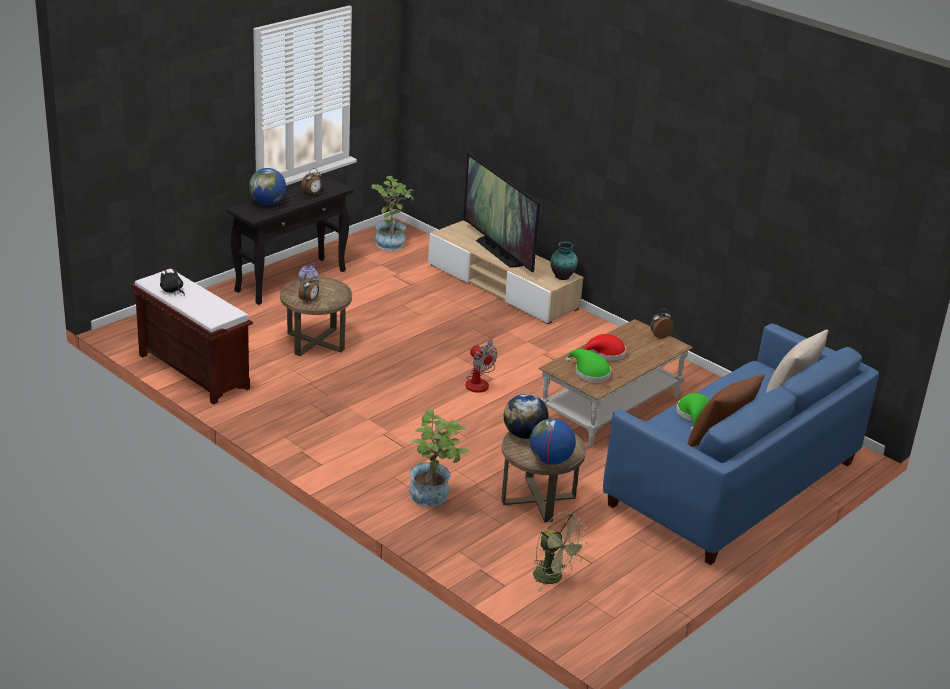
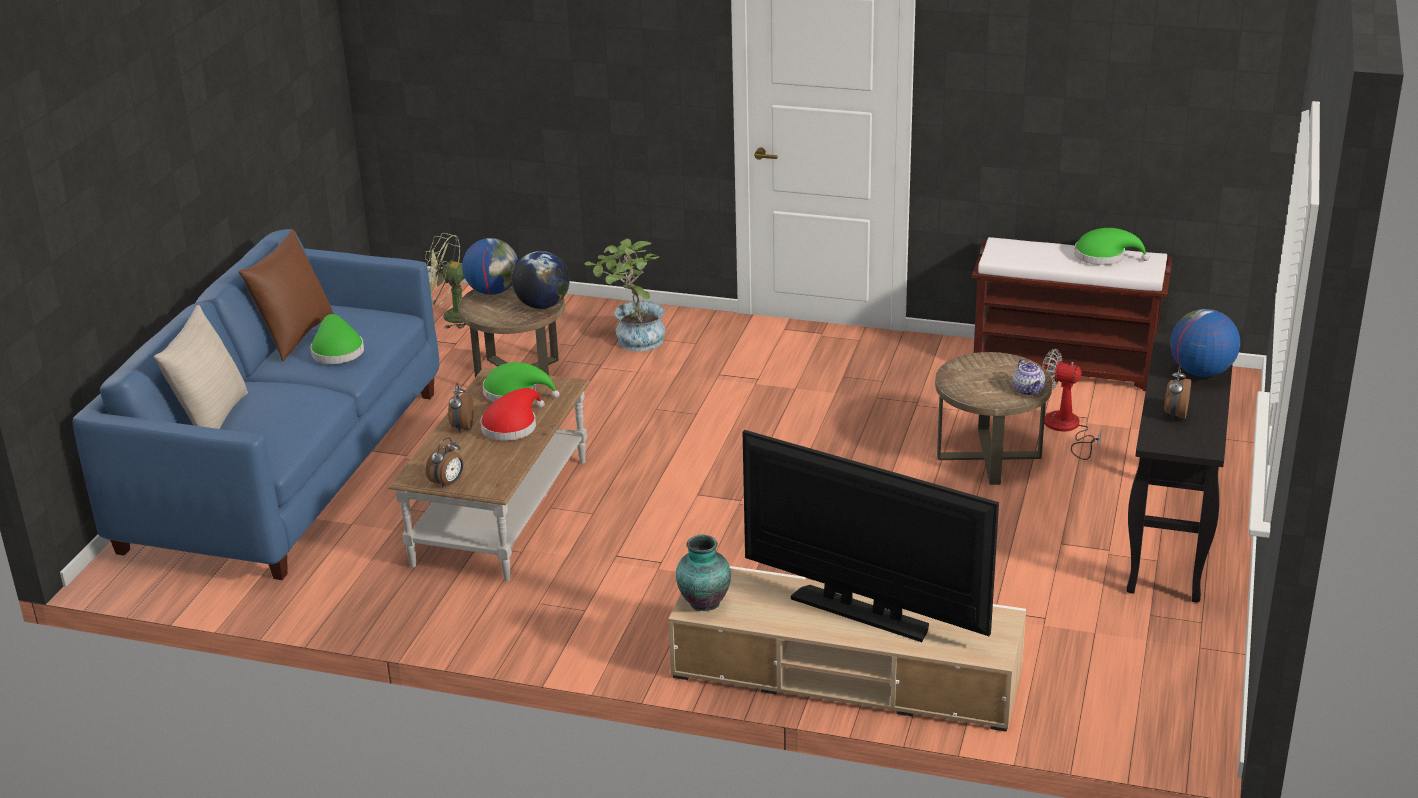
camera: 155 degrees right, 0 degrees up
black plush toy [160,268,185,296] -> green hat [1074,228,1149,265]
alarm clock [298,274,319,302] -> alarm clock moved to [448,383,473,433]
potted plant [371,176,414,251] -> none
fan [466,339,497,393] -> fan moved to [1042,349,1101,460]

